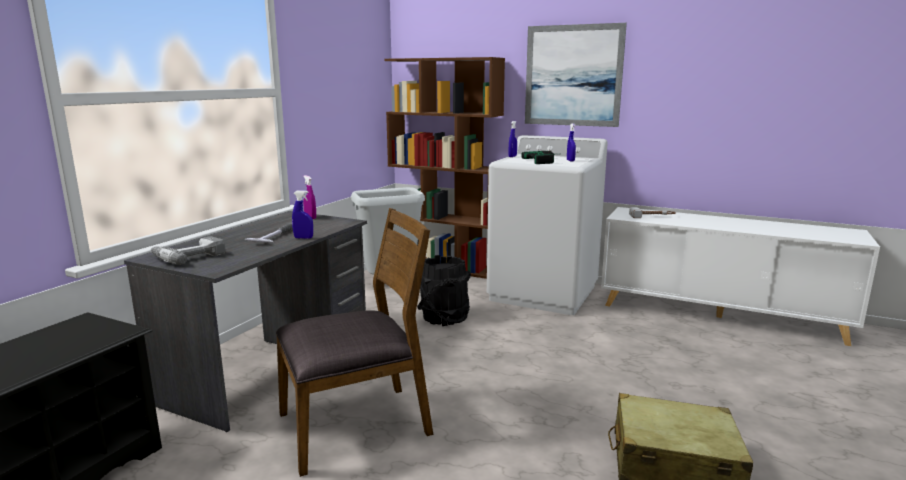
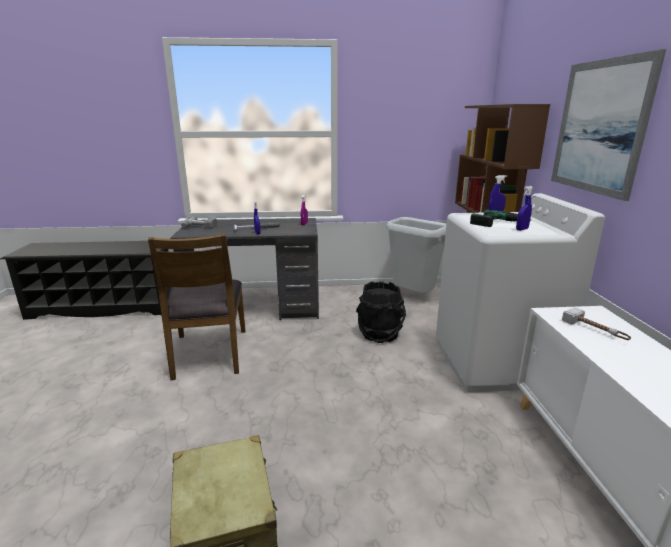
camera: 60 degrees right, 5 degrees up
brown chair [276,208,433,477] -> brown chair turned 45 degrees clockwise [148,234,245,380]

